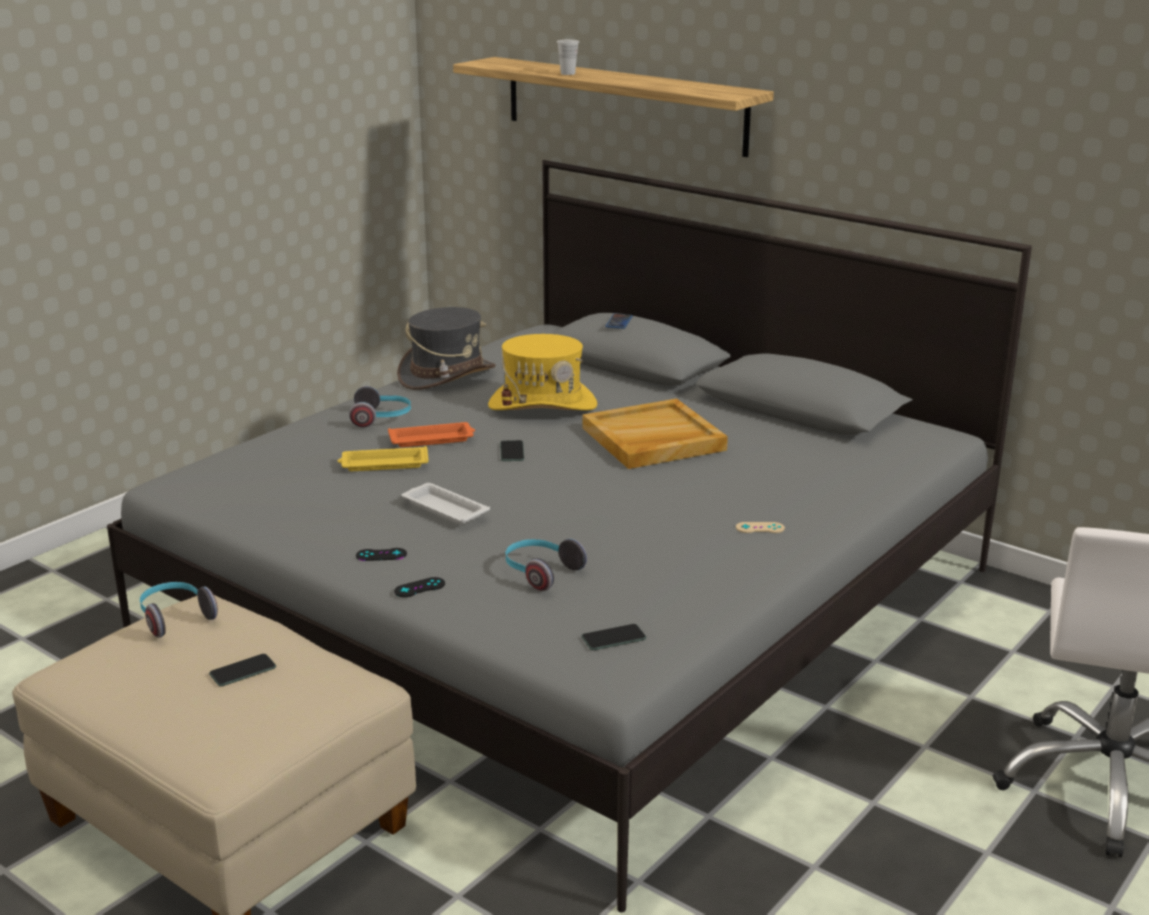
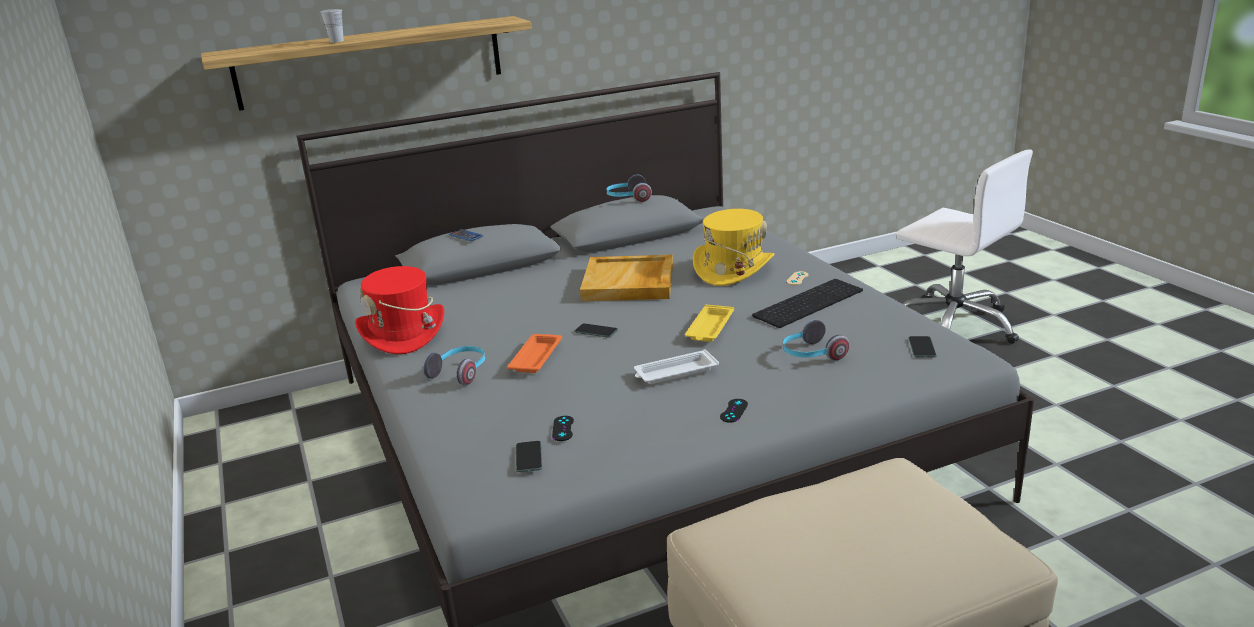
camera: 60 degrees left, 0 degrees up
headphones [140,582,218,638] -> headphones moved to [606,175,652,202]
phone [209,654,276,686] -> phone moved to [516,441,542,472]
yellow tray [338,446,429,471] -> yellow tray moved to [685,305,734,342]
black game controller [394,577,445,597] -> black game controller moved to [552,416,574,441]
grey hat [397,307,496,390] -> red hat [355,266,444,354]
yellow hat [488,334,597,411] -> yellow hat moved to [693,209,774,286]
none -> keyboard [752,279,863,328]

